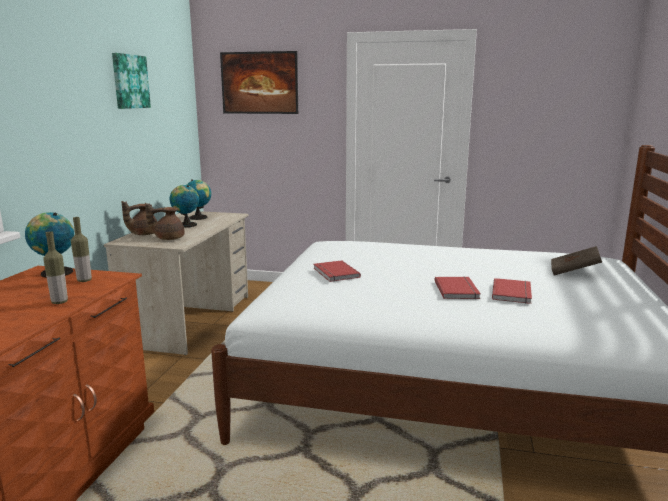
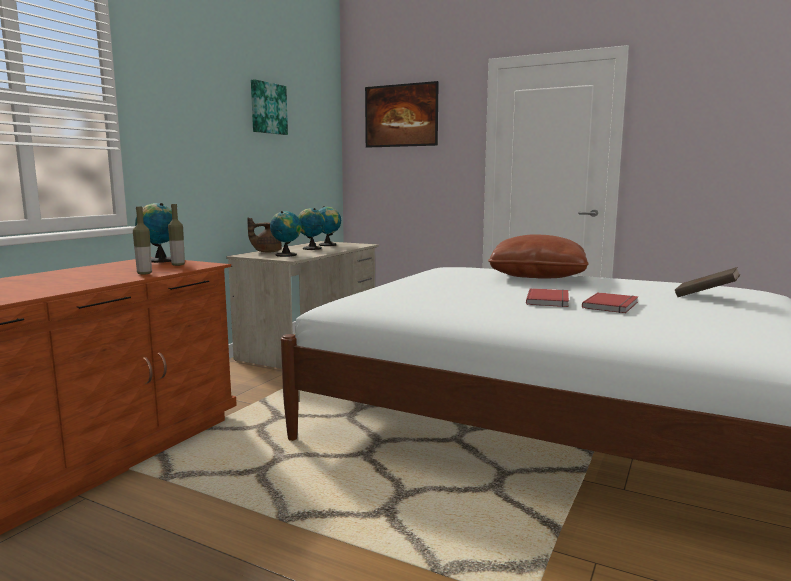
camera: 15 degrees right, 5 degrees down
brown teapot [145,203,184,240] -> globe [270,211,301,257]
red book [314,260,361,282] -> none
none -> brown pillow [488,235,589,279]

